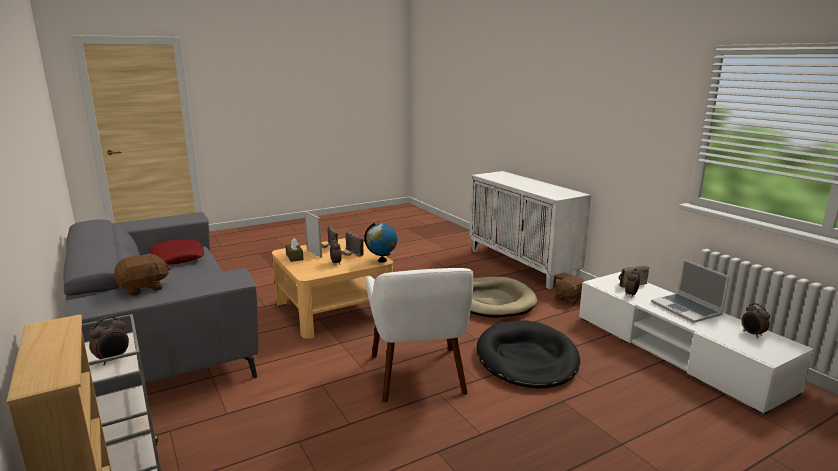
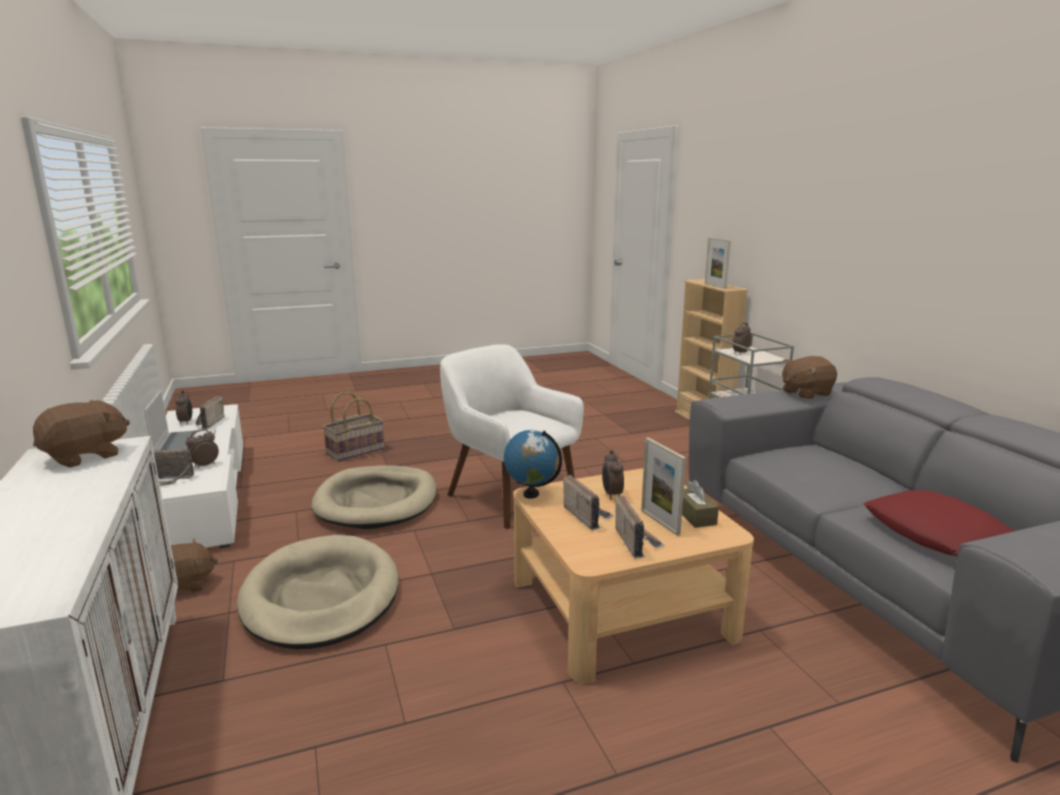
camera: 170 degrees left, 0 degrees up
white armchair [366,268,473,403] -> white armchair turned 45 degrees counterclockwise [440,344,584,529]
black dog bed [477,320,580,388] -> beige dog bed [312,465,437,529]
none -> brown plush toy [33,400,130,468]
none -> radio [195,396,225,429]
none -> basket [322,392,385,462]
none -> picture frame [705,238,731,289]

